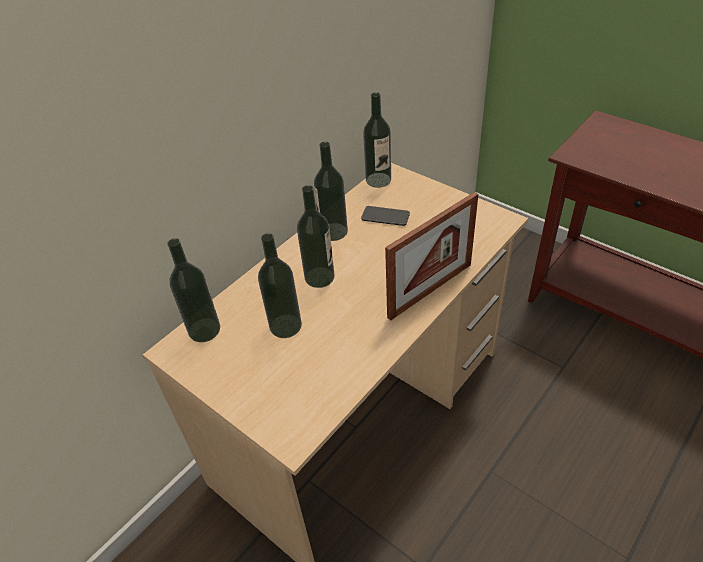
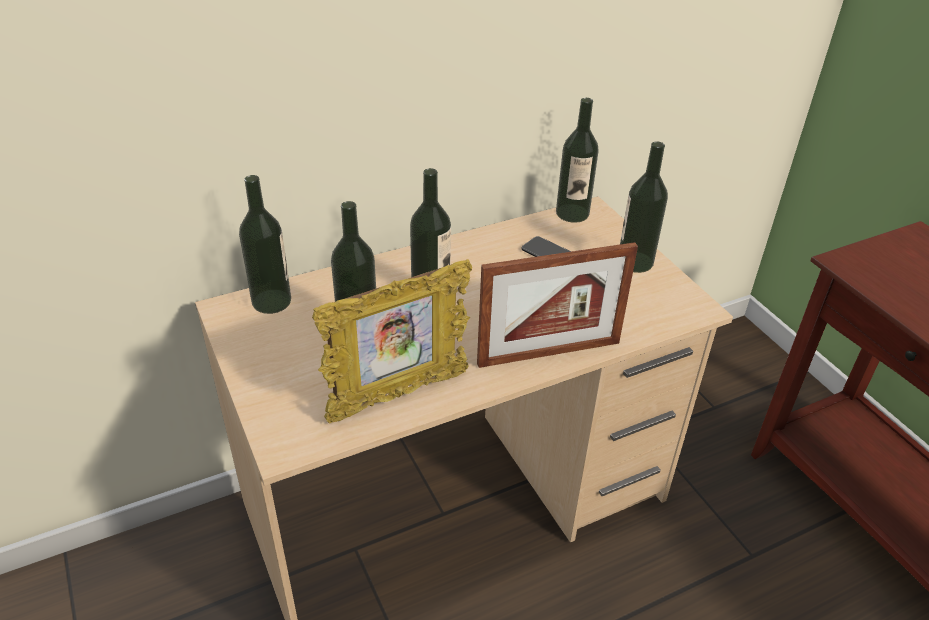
camera: 20 degrees right, 5 degrees down
bottle [314,142,348,241] -> bottle moved to [620,141,668,273]
none -> picture frame [312,259,472,424]

